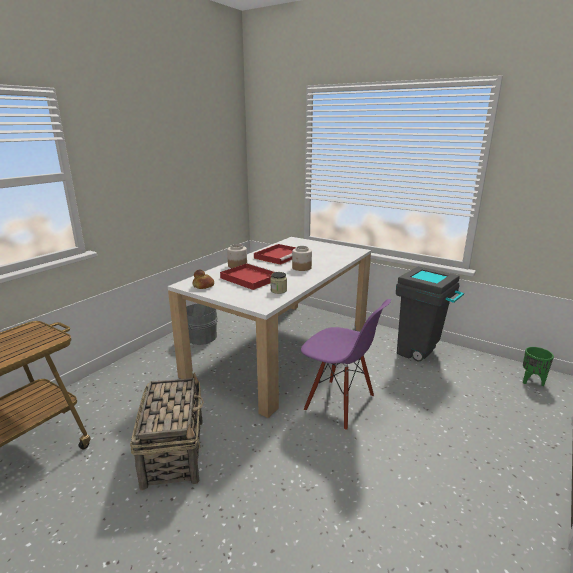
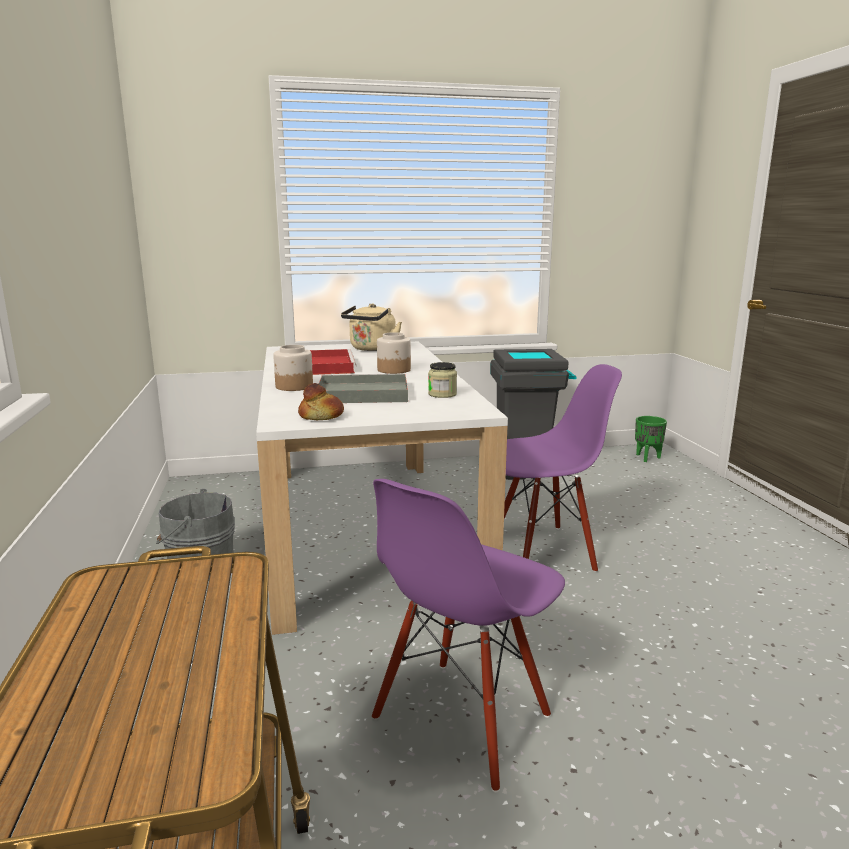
camera: 45 degrees left, 5 degrees down
basket [130,372,204,490] -> purple chair [372,479,565,793]
red tray [220,263,276,290] -> grey tray [319,374,408,403]
none -> beige kettle [341,304,402,351]

